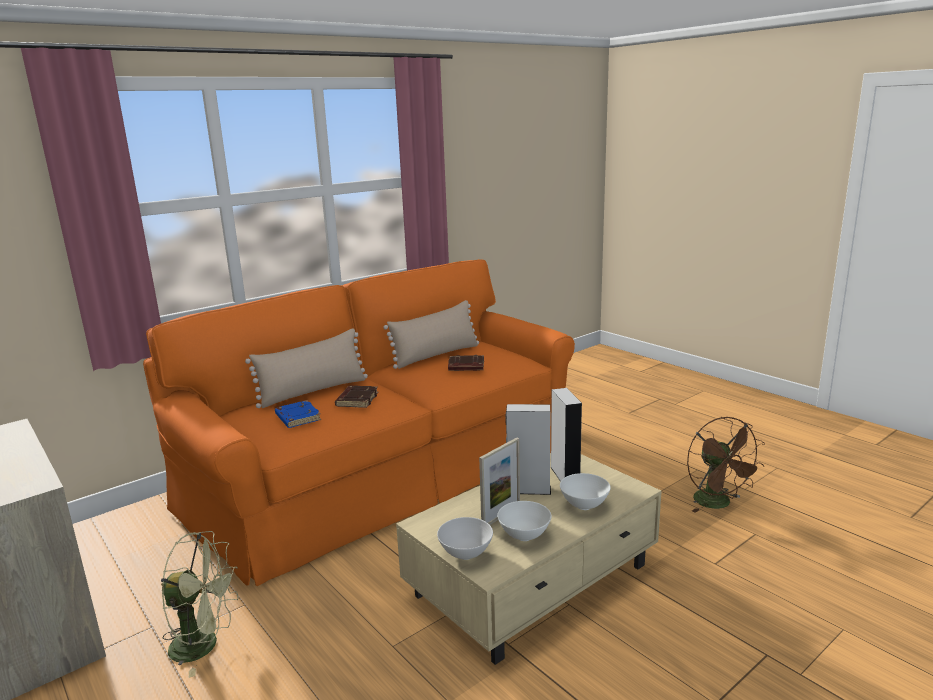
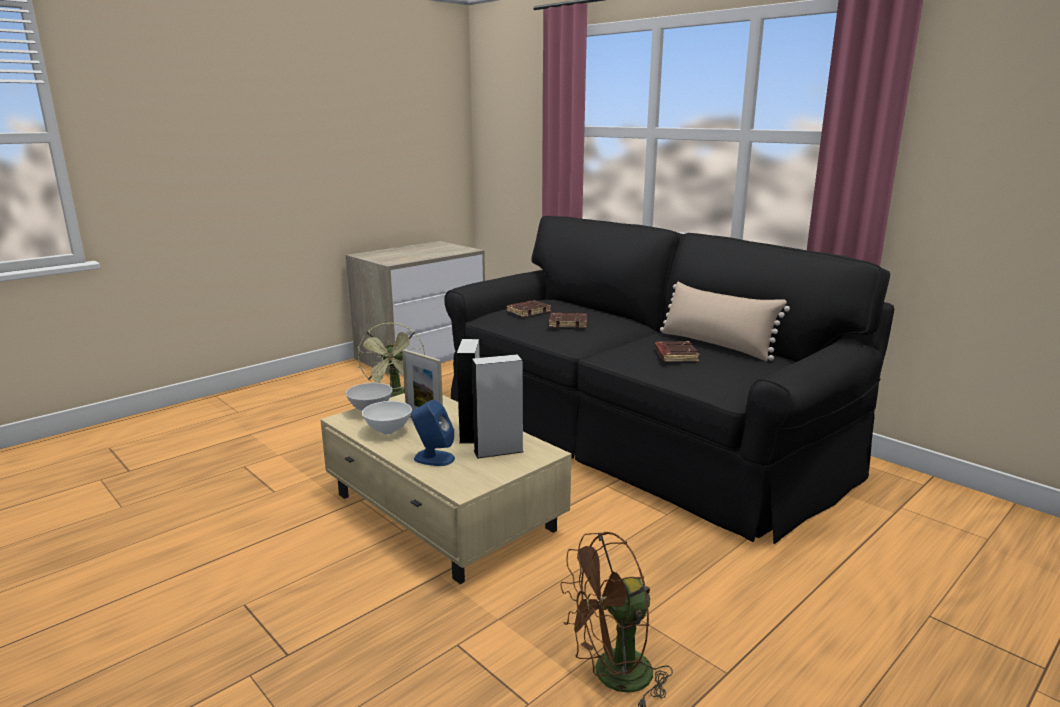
camera: 85 degrees right, 0 degrees up
orange sofa [143,259,575,586] -> black sofa [444,216,894,544]
beige pillow [245,328,368,408] -> none
blue book [275,400,321,428] -> brown book [506,300,551,317]
white bowl [560,473,611,510] -> blue speaker [411,400,455,466]

